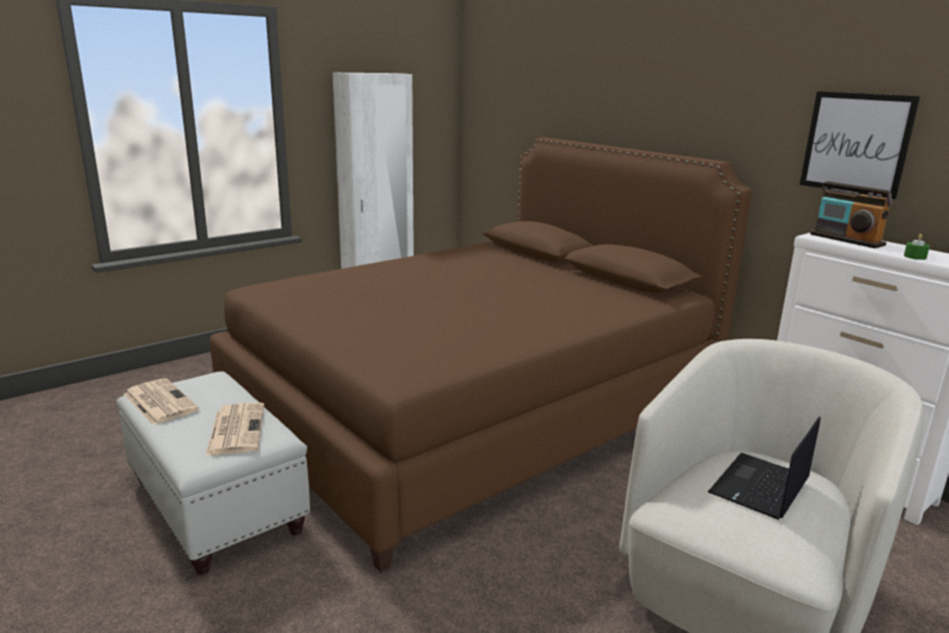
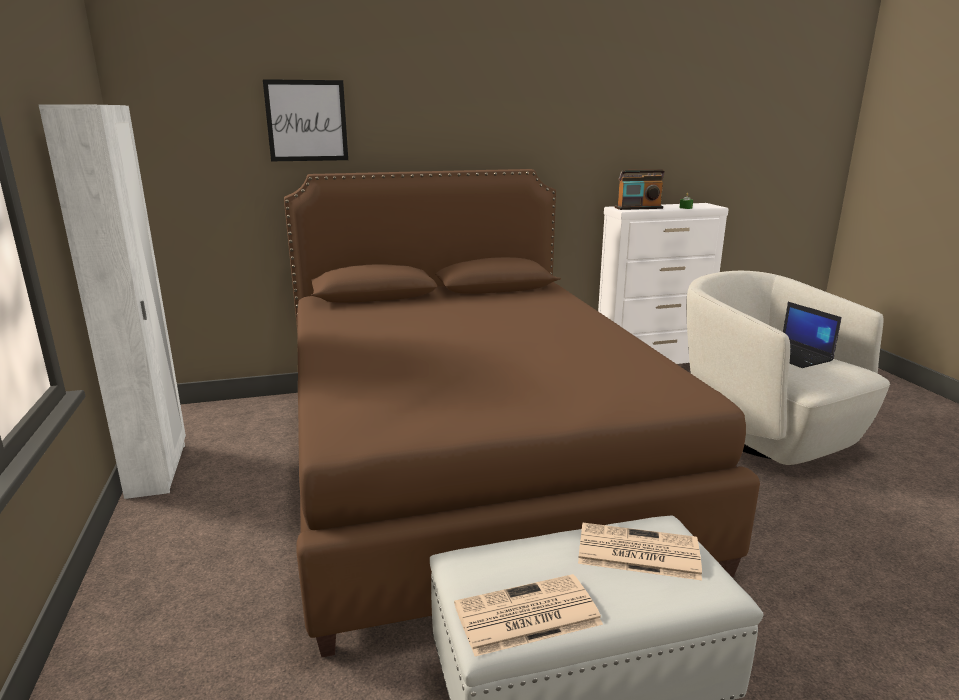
camera: 65 degrees left, 0 degrees up
picture [800,91,920,199] -> picture moved to [263,79,348,161]

